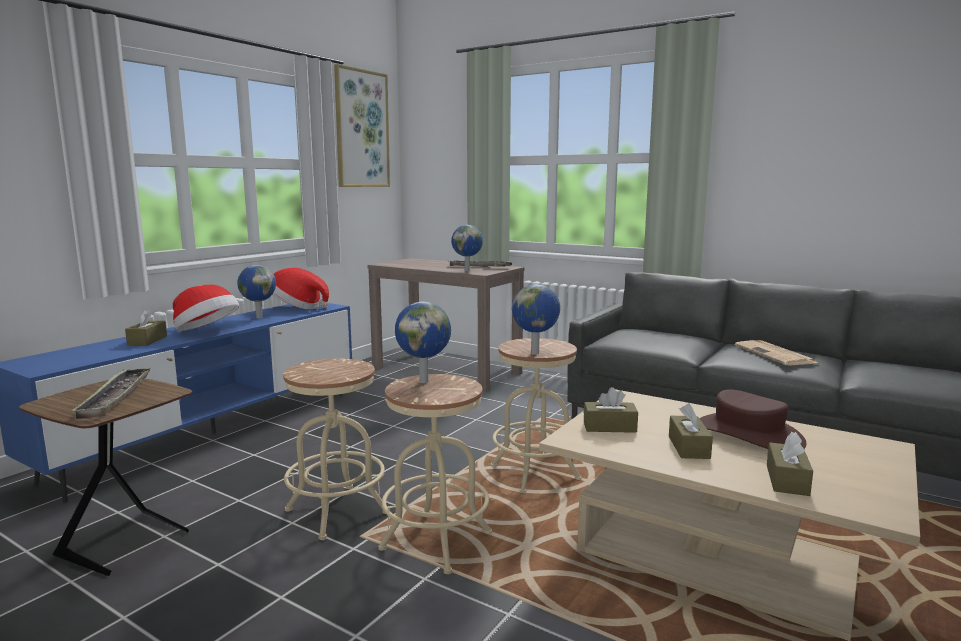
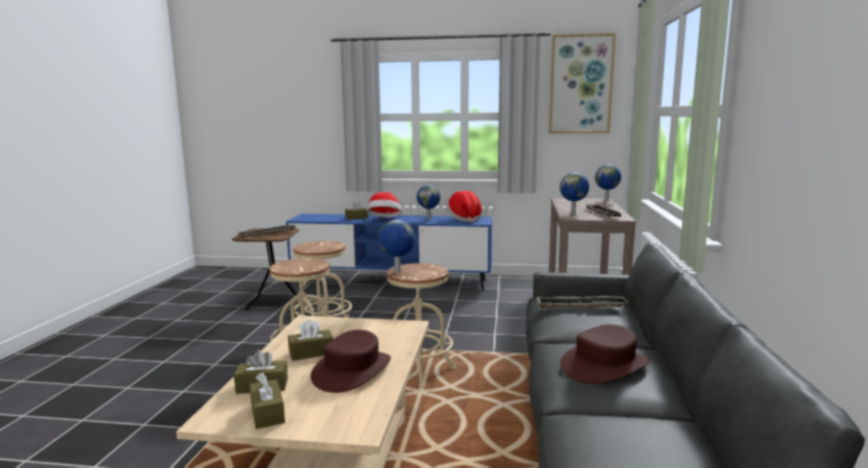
camera: 65 degrees right, 0 degrees up
globe [395,302,451,383] -> globe moved to [595,164,621,202]
brown tissue box [584,387,638,433] -> brown tissue box moved to [250,372,285,429]
newspaper [735,340,818,365] -> brown hat [560,324,650,384]
none -> tray [537,296,629,309]

